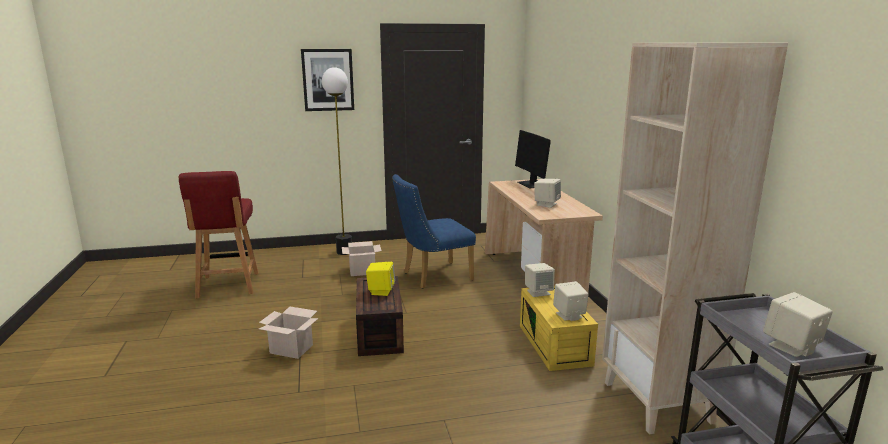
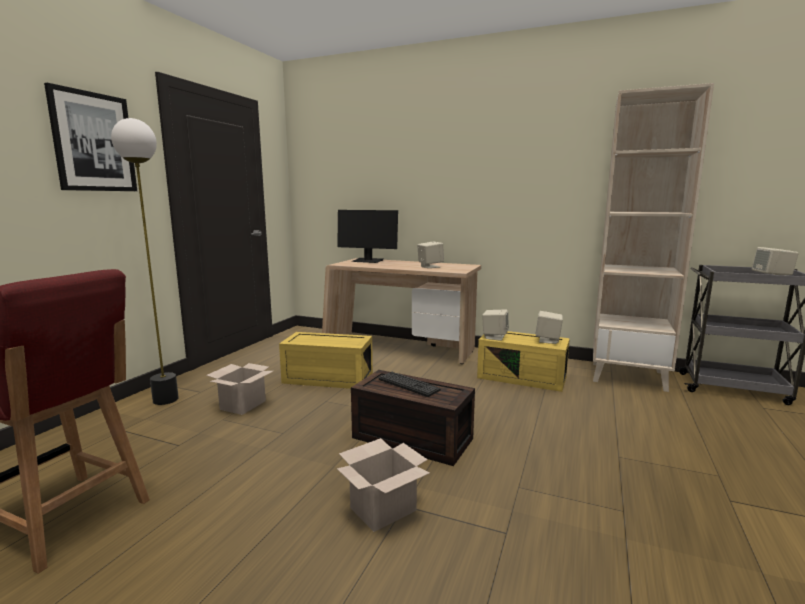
camera: 55 degrees left, 5 degrees down
yellow speaker [366,262,395,296] -> keyboard [379,372,441,397]
blue chair [392,174,476,289] -> yellow storage box [279,332,373,389]

